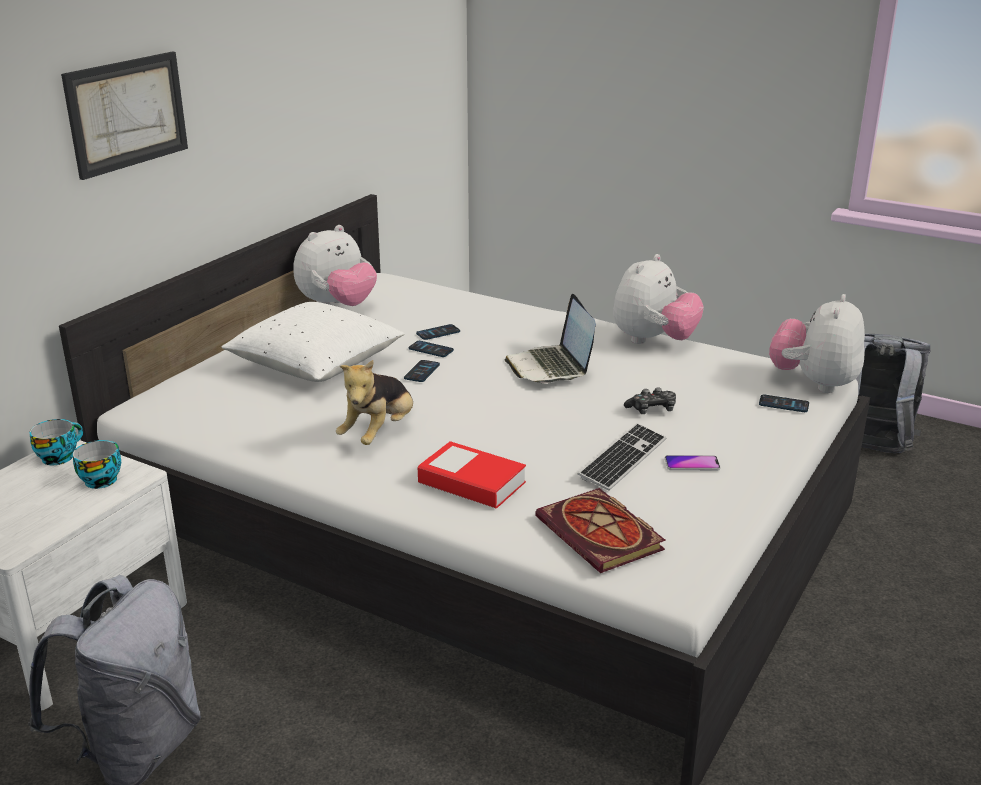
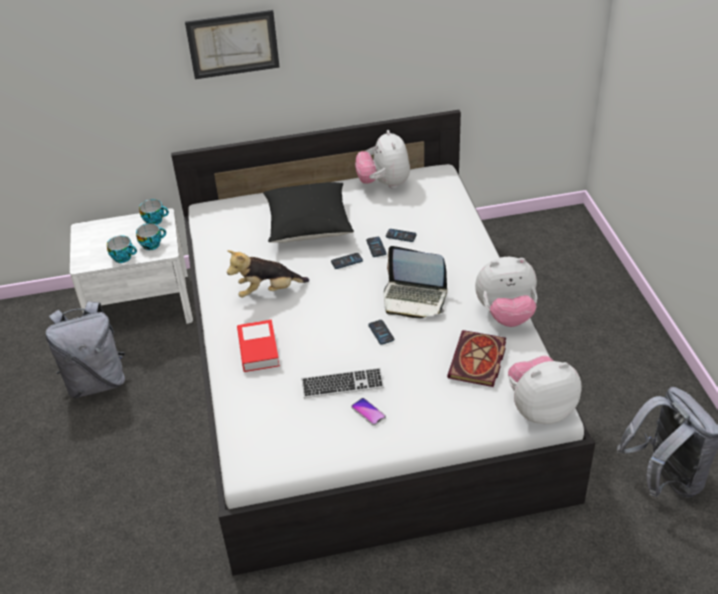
camera: 50 degrees right, 15 degrees up
white pillow [222,302,405,382] -> black pillow [263,182,354,243]
plush toy [293,225,377,306] -> plush toy turned 75 degrees clockwise [355,130,410,189]
laptop [505,294,596,384] -> laptop turned 105 degrees counterclockwise [384,246,447,318]
book [535,488,666,573] -> book moved to [447,330,506,387]
game controller [624,387,676,414] -> none
phone [759,395,809,412] -> phone moved to [368,320,394,345]
none -> cup [107,236,137,263]

